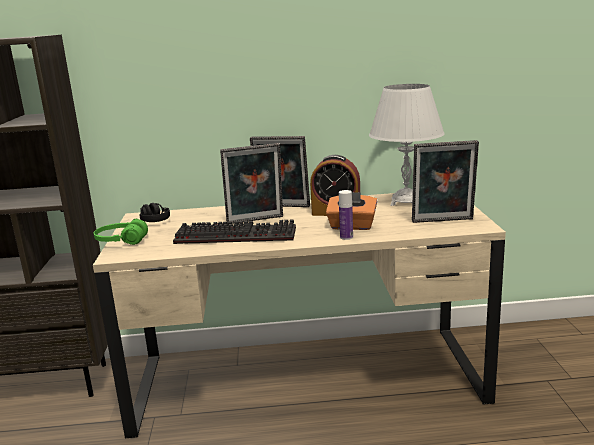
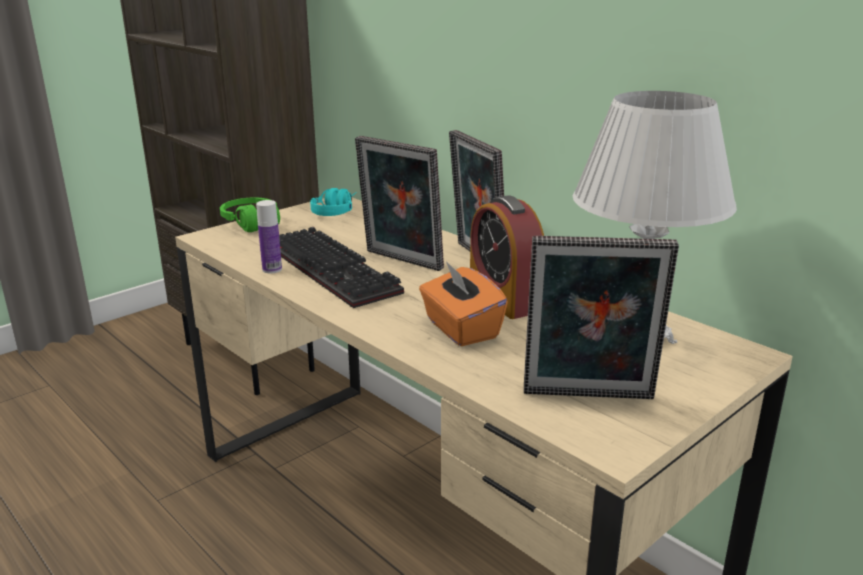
camera: 50 degrees right, 5 degrees up
black headphones [139,203,170,222] -> turquoise headphones [310,188,357,216]
bottle [339,190,353,240] -> bottle moved to [256,200,282,273]
picture frame [412,140,479,223] -> picture frame turned 45 degrees counterclockwise [524,236,679,399]

